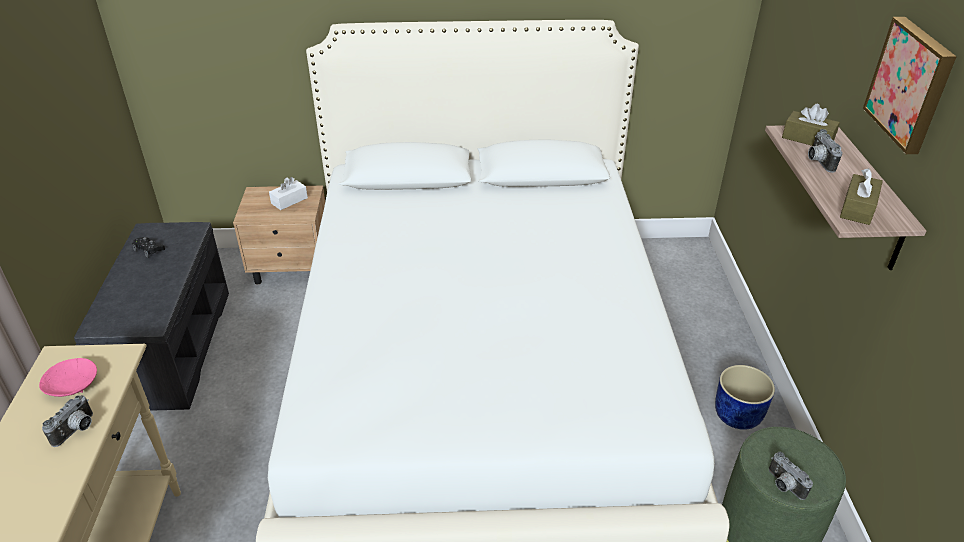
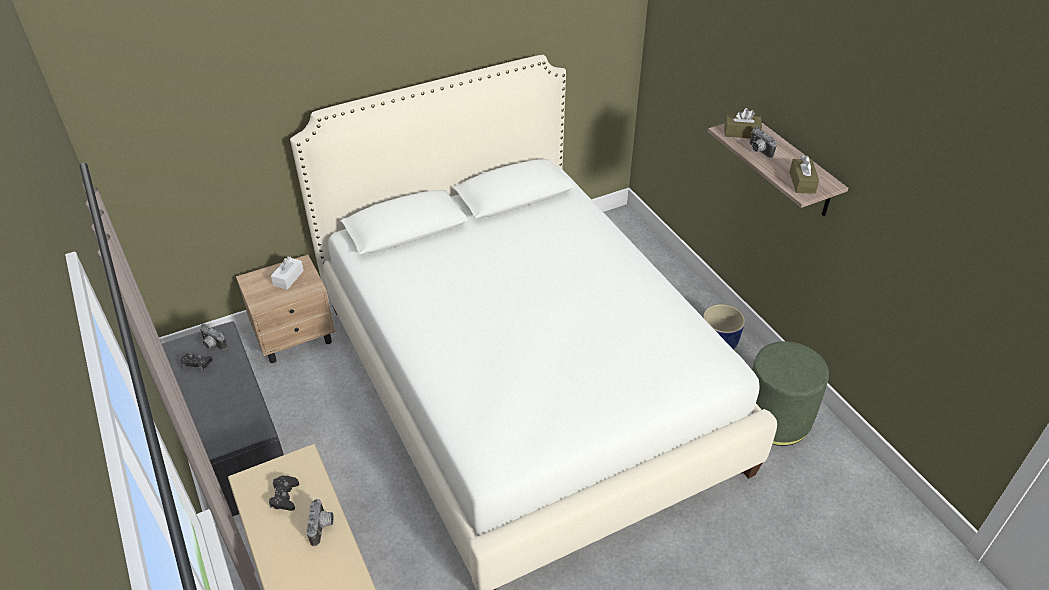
camera: 25 degrees left, 5 degrees up
pink bowl [39,358,97,397] -> black game controller [269,476,299,511]
camera [769,452,813,500] -> camera moved to [200,324,227,350]
picture [863,17,957,154] -> none

